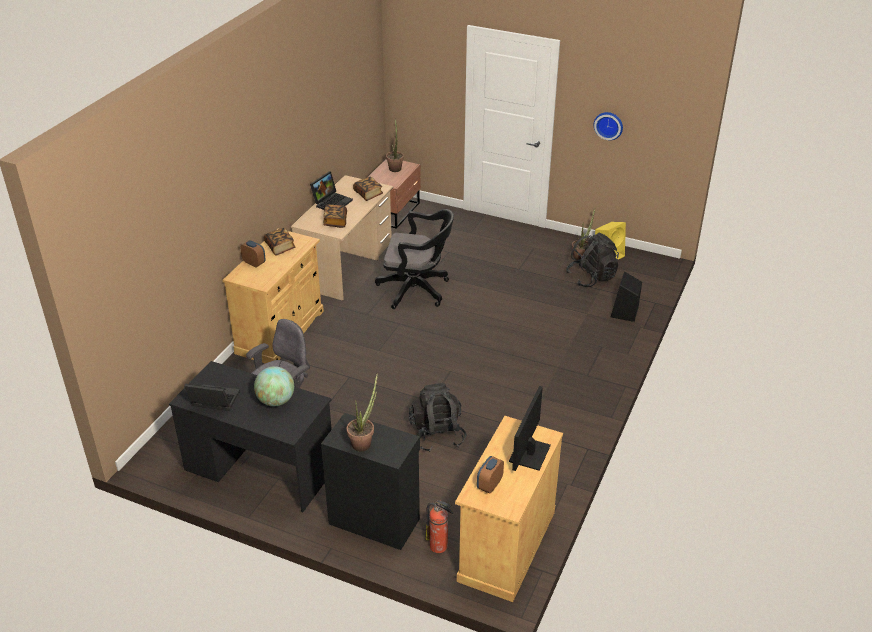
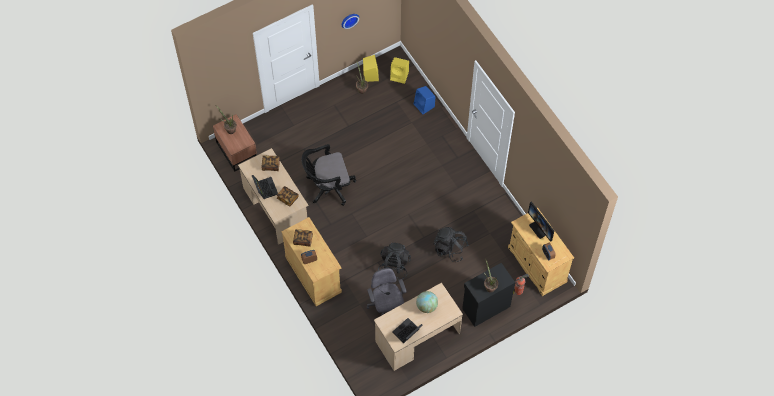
camera: 55 degrees left, 25 degrees up
black desk [169,361,332,512] -> beige desk [374,283,463,371]
black office chair [375,209,454,309] -> black office chair turned 150 degrees counterclockwise [301,144,356,206]
black backpack [566,233,619,287] -> black backpack moved to [378,243,411,279]
black speaker [611,271,642,322] -> blue speaker [414,86,435,114]
none -> yellow speaker [390,57,409,84]

